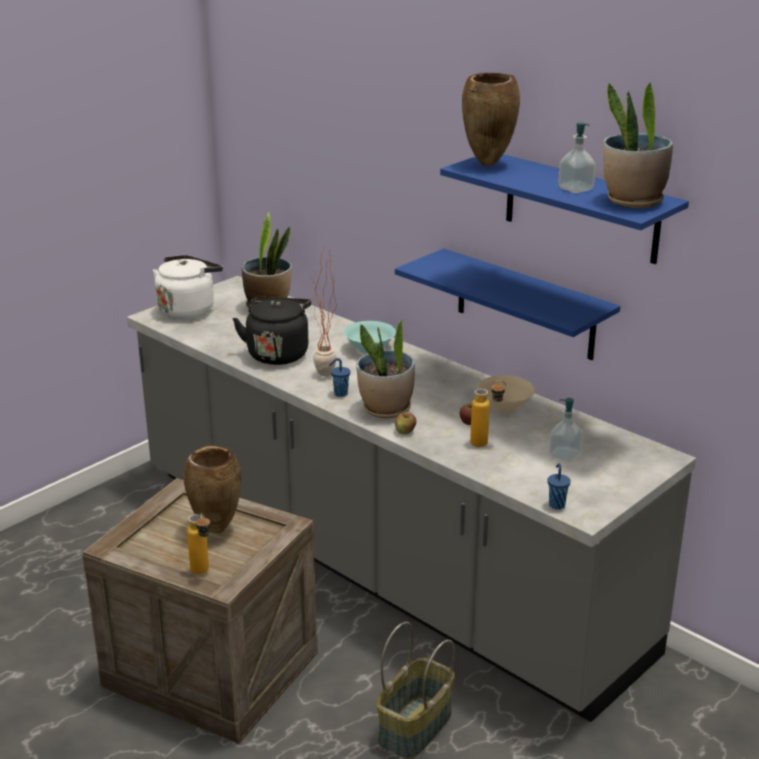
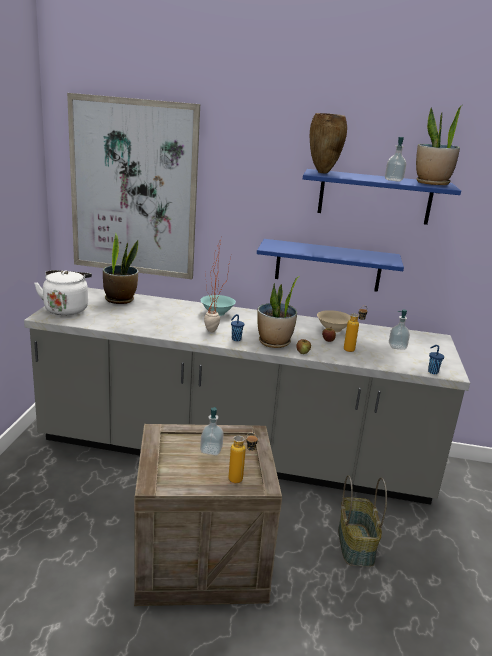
camera: 35 degrees left, 5 degrees down
brown vase [183,445,241,534] -> soap dispenser [200,407,224,456]
black kettle [233,296,311,365] -> none
none -> picture [67,93,200,279]

